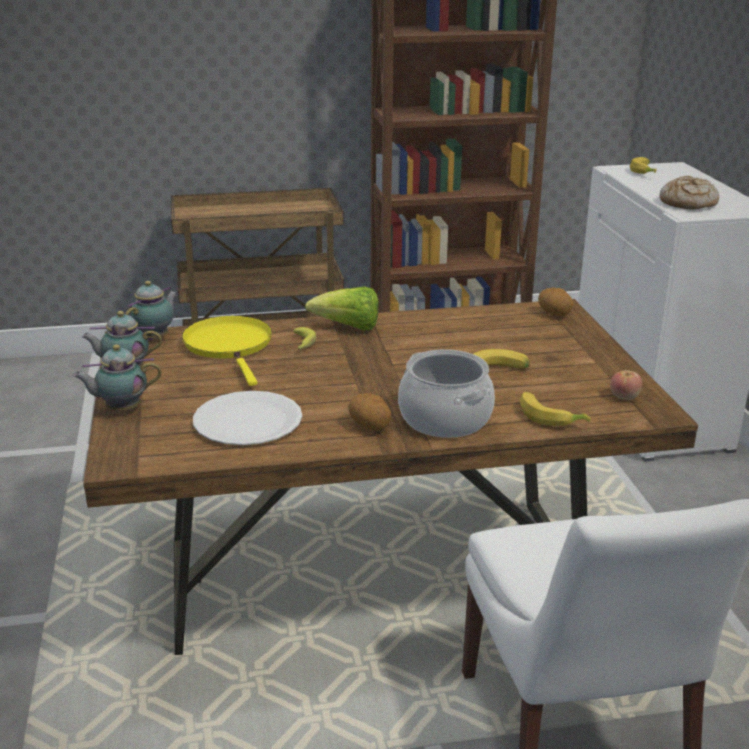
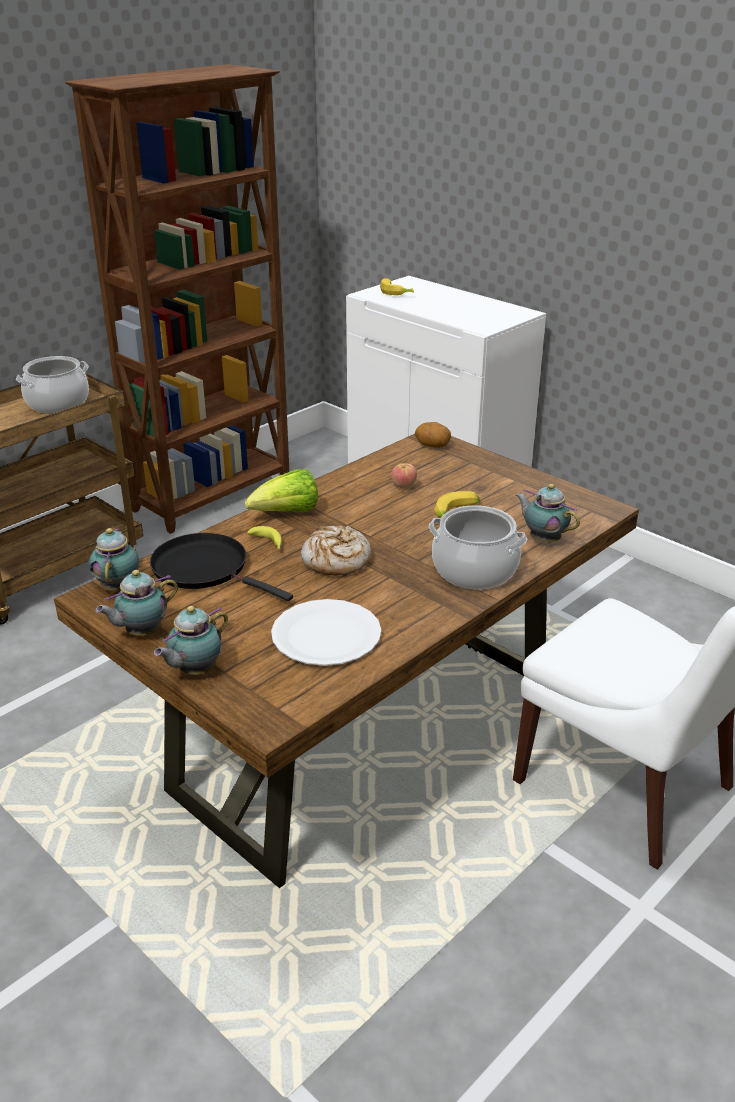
camera: 35 degrees left, 5 degrees up
yellow frying pan [182,316,272,386] -> black frying pan [150,533,293,601]
potato [348,393,391,431] -> none
banana [520,392,591,426] -> teapot [516,484,580,543]
apple [610,370,642,400] -> apple moved to [391,463,417,488]
bread [660,176,719,209] -> bread moved to [301,525,371,575]
none -> cooking pot [16,356,89,413]

